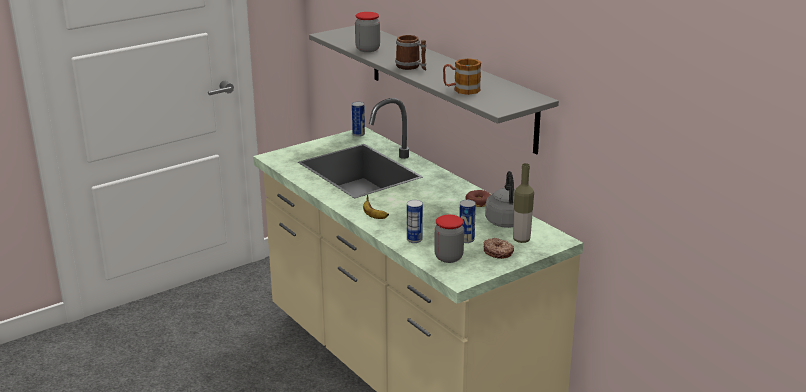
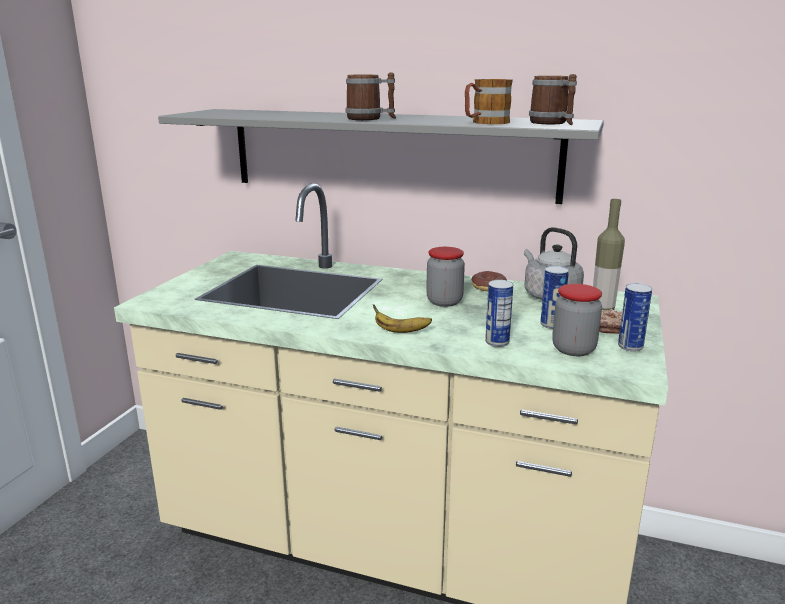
camera: 35 degrees left, 5 degrees down
can [352,102,365,137] -> can moved to [618,283,652,351]
jar [355,12,380,52] -> jar moved to [426,247,465,307]
none -> mug [529,74,577,125]

